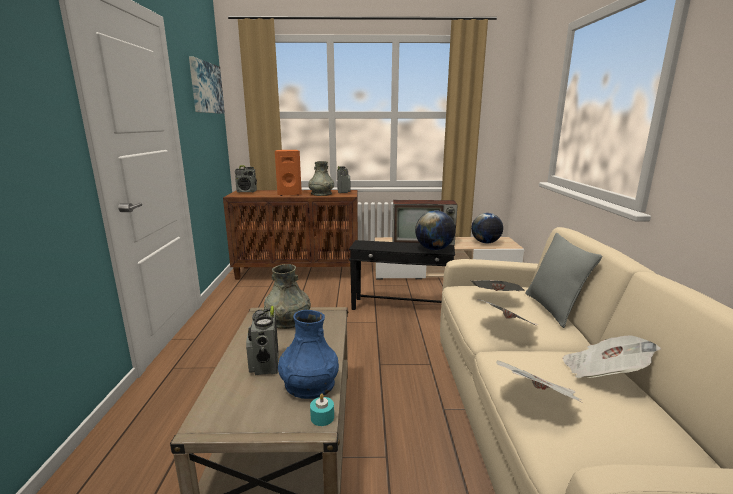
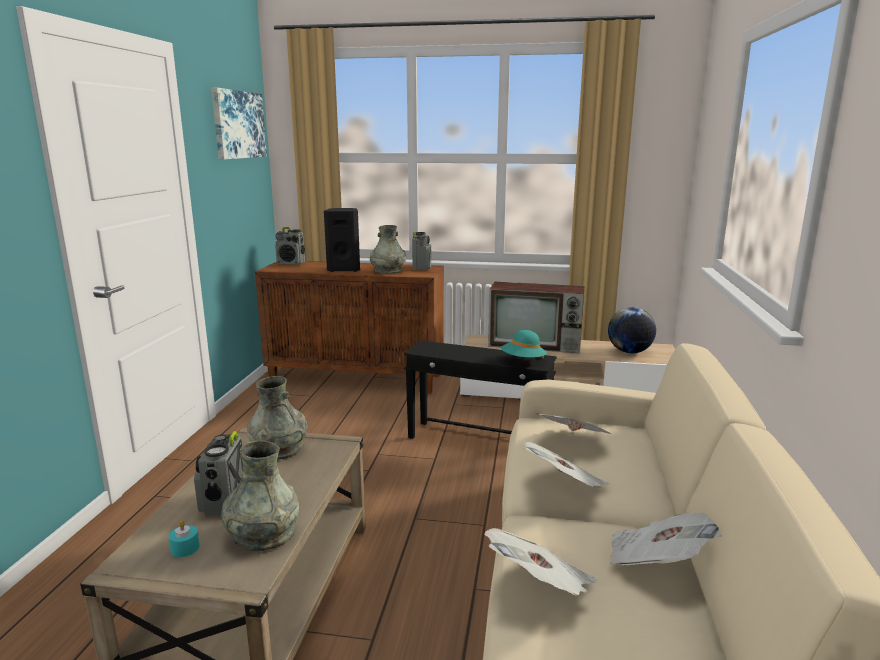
camera: 10 degrees right, 0 degrees up
orange speaker [275,150,302,196] -> black speaker [324,208,360,272]
blue vase [278,310,339,399] -> grey vase [221,440,299,551]
turquoise candle [310,393,334,426] -> turquoise candle moved to [168,520,200,557]
globe [415,210,455,250] -> turquoise hat [501,330,547,358]
grey pillow [525,233,602,328] -> none

